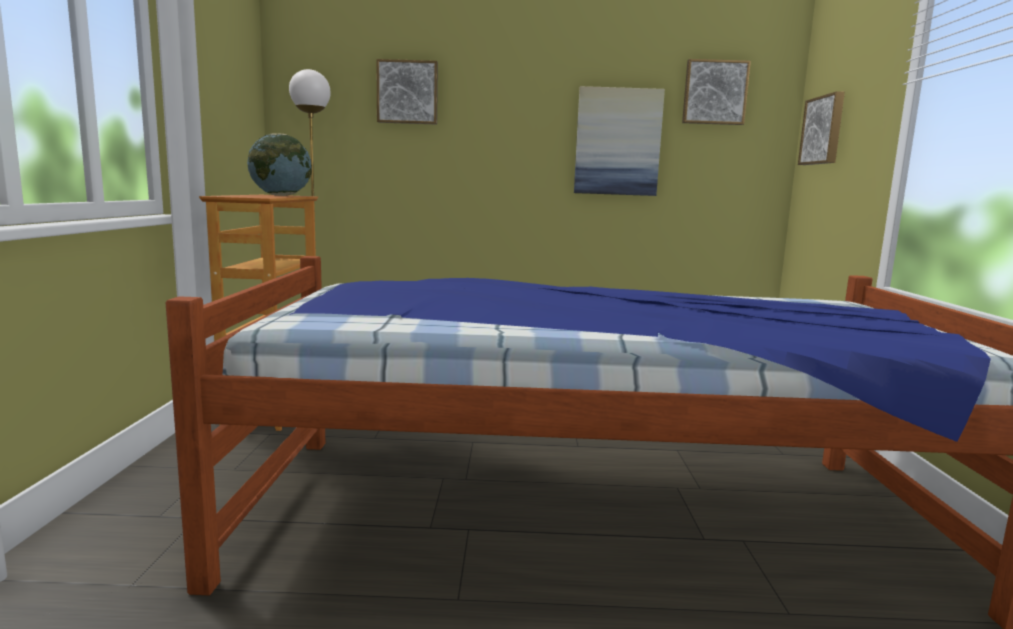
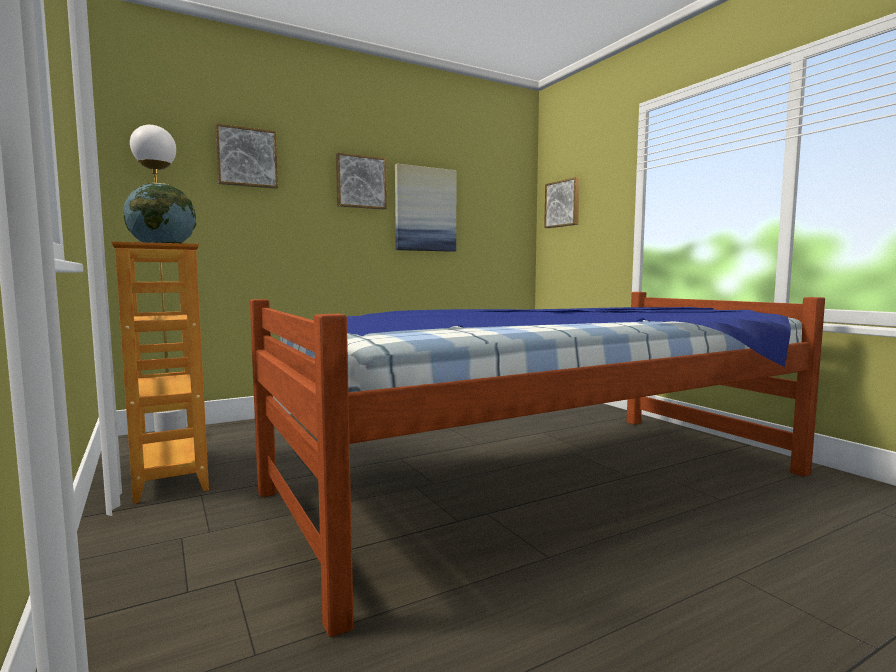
camera: 30 degrees left, 5 degrees down
picture [682,59,751,125] -> picture moved to [336,153,387,210]

